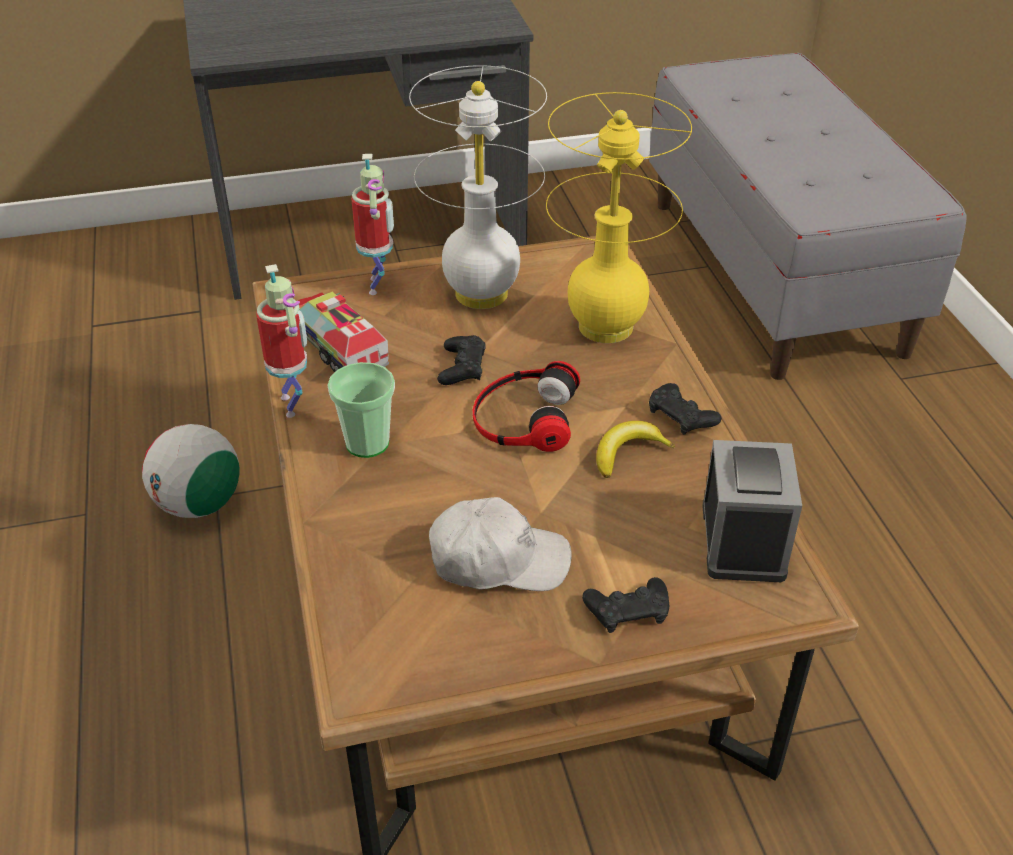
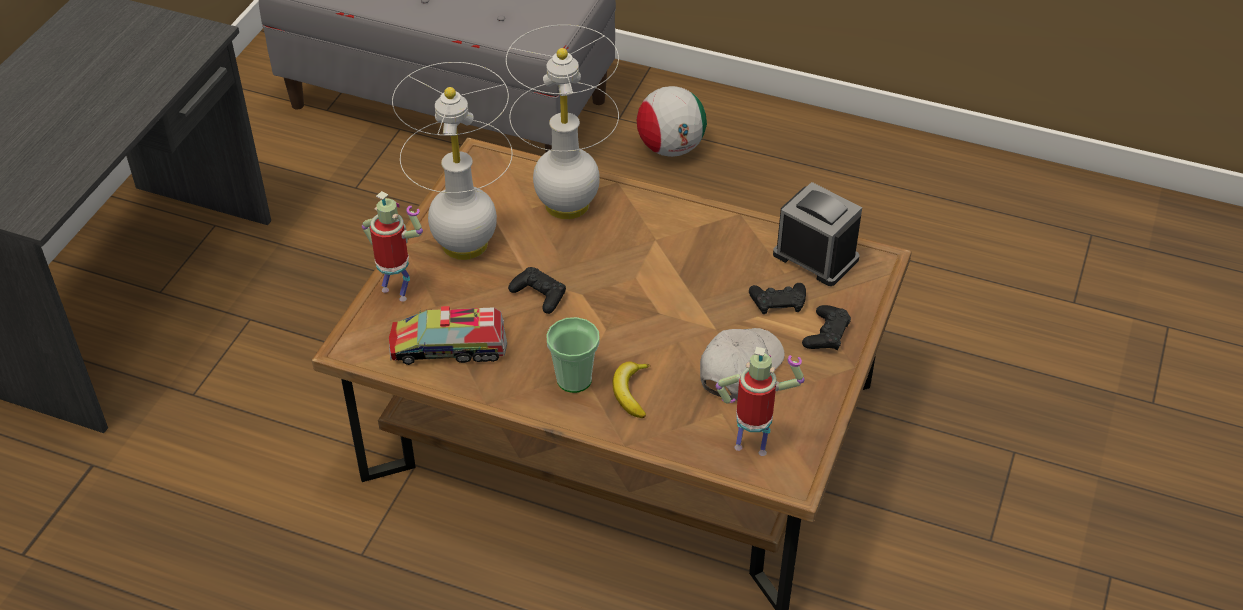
camera: 55 degrees left, 5 degrees up
football [142,424,240,518] -> football moved to [636,86,707,157]
toy robot [256,264,307,418] -> toy robot moved to [716,347,805,456]
headphones [472,361,580,452] -> none
yellow table lamp [546,92,692,343] -> white table lamp [506,25,619,219]
banana [596,421,675,478] -> banana moved to [612,361,650,418]
black game controller [649,383,722,435] -> black game controller moved to [749,283,806,314]

